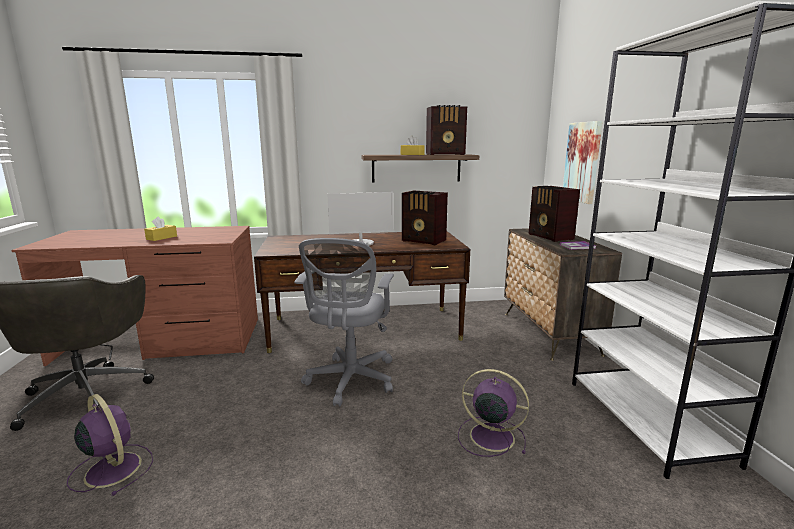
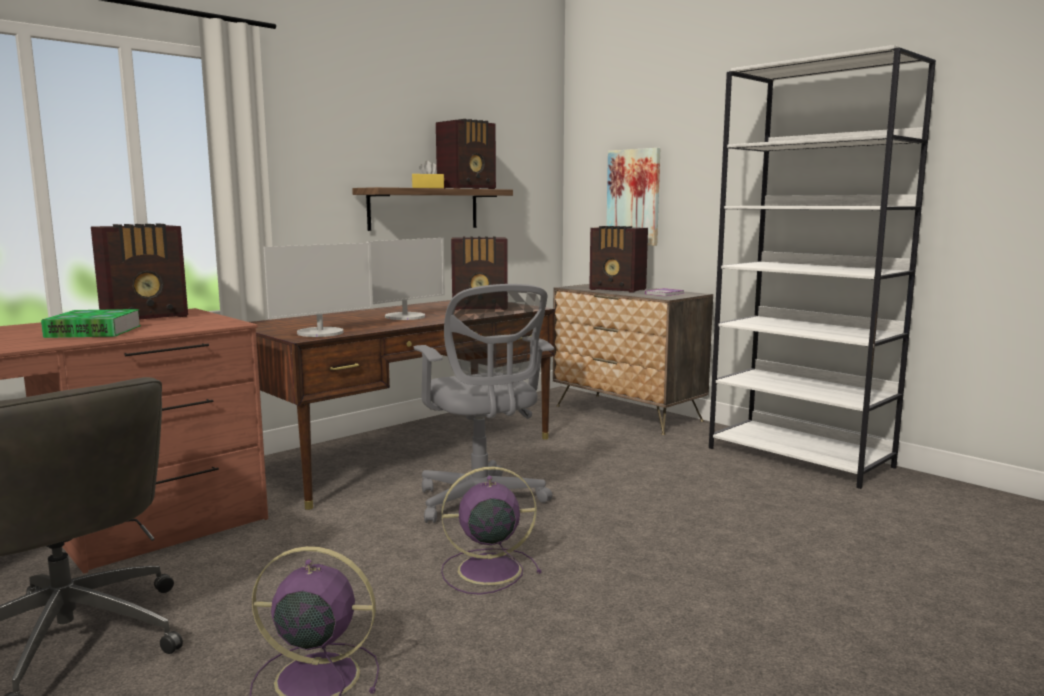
camera: 35 degrees left, 5 degrees down
yellow tissue box [144,217,177,241] -> book [41,309,141,338]
purple fan [458,369,529,457] -> purple fan moved to [441,466,541,595]
none -> radio [91,224,188,320]
none -> monitor [263,243,373,337]

